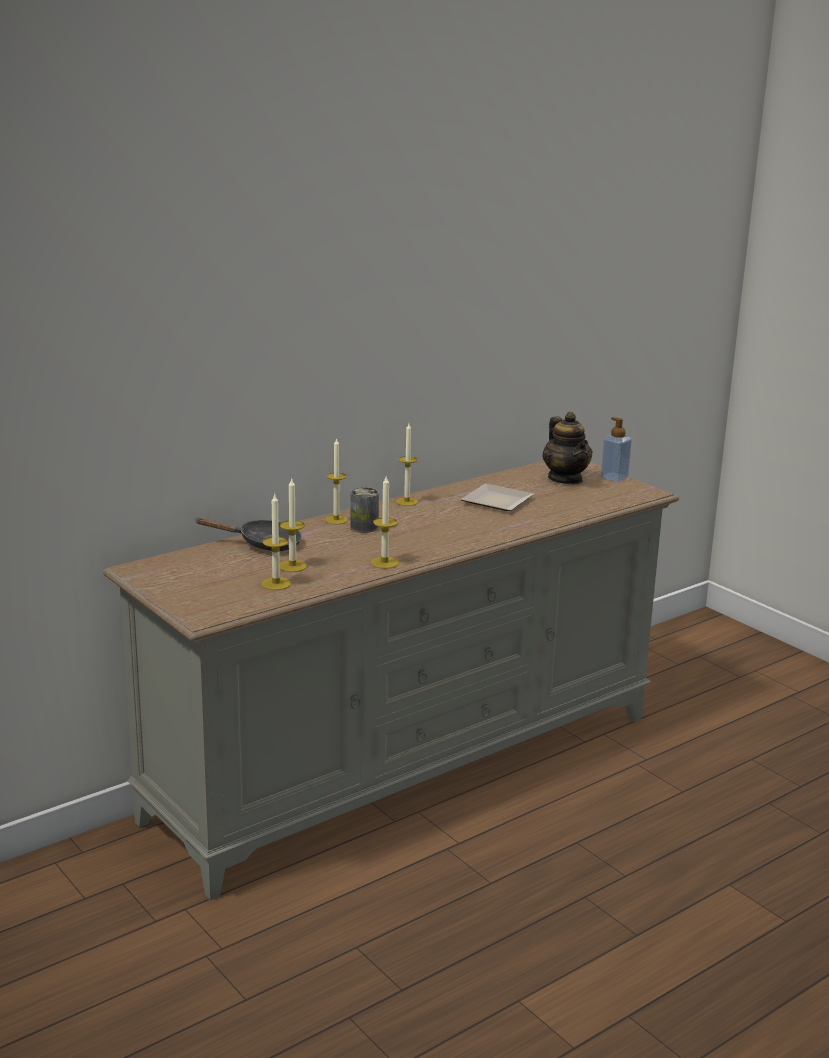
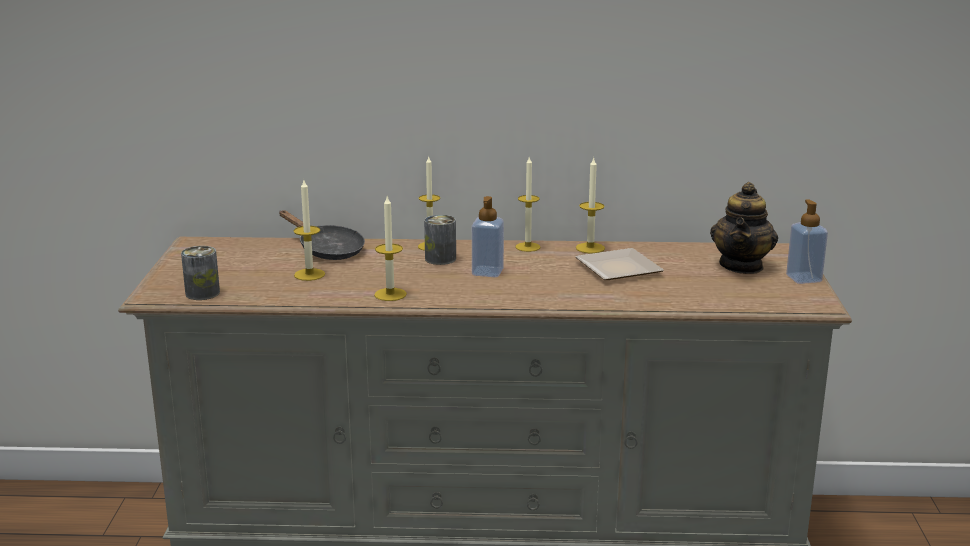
camera: 40 degrees right, 0 degrees up
candle [261,494,291,590] -> candle moved to [576,157,605,253]
none -> can [181,246,220,300]
none -> soap dispenser [472,196,504,277]

